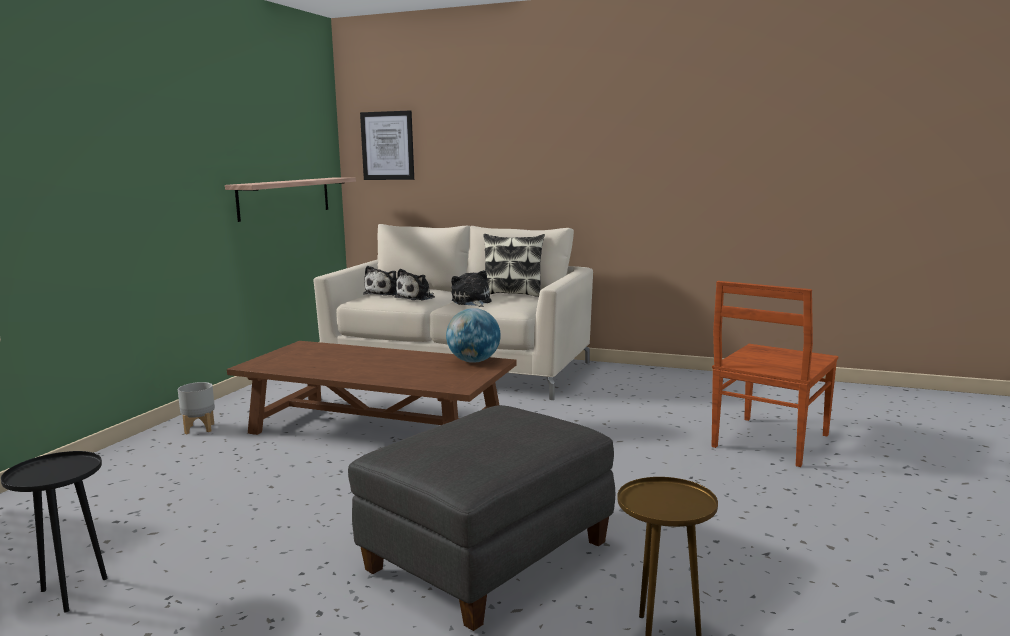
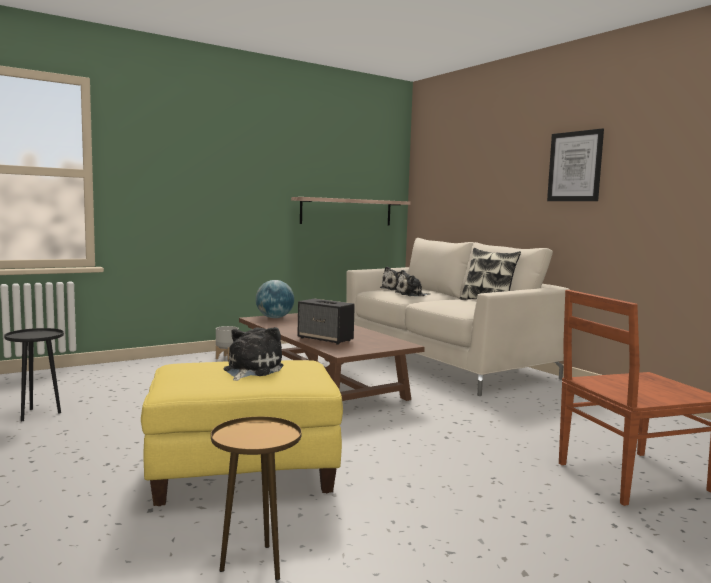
camera: 35 degrees right, 5 degrees down
grey ottoman [348,405,615,631] -> yellow ottoman [141,360,343,506]
picture [360,111,414,180] -> picture moved to [547,128,604,201]
globe [446,308,501,363] -> globe moved to [256,280,294,318]
plush toy [451,270,492,307] -> plush toy moved to [224,327,283,381]
none -> speaker [297,299,355,345]

